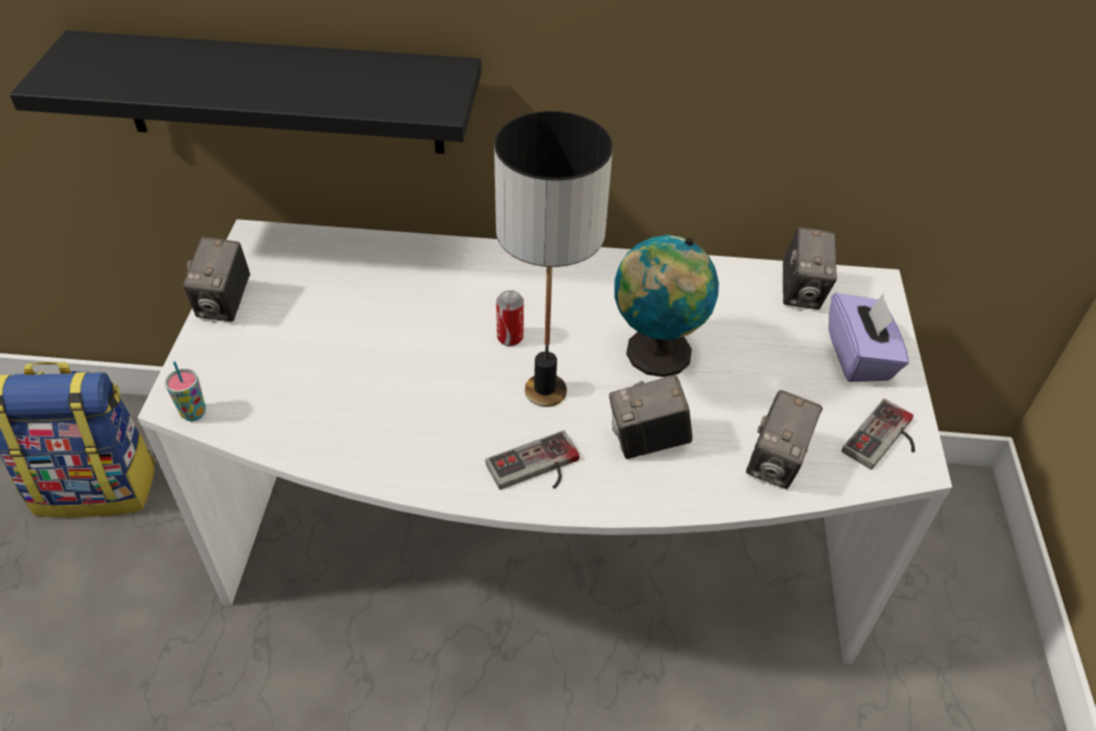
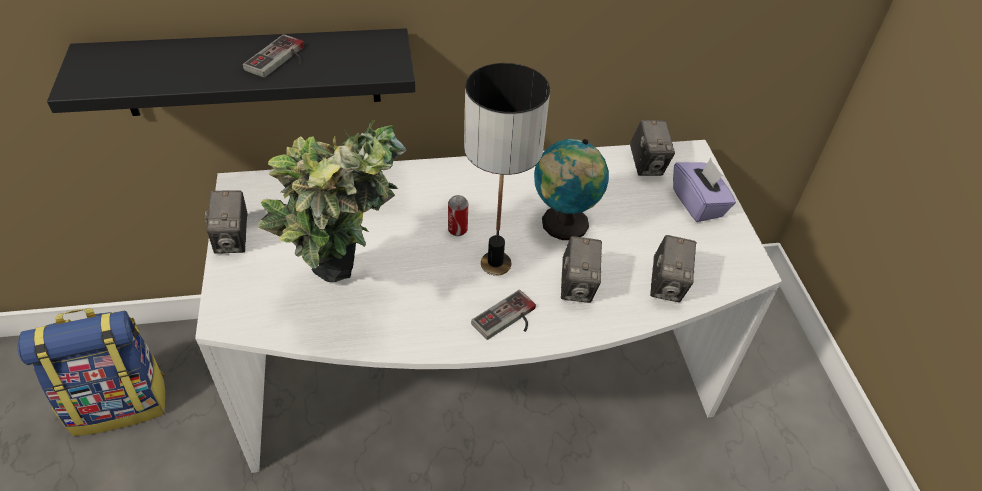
camera: 15 degrees left, 0 degrees up
cup [165,361,206,421] -> none
camera [609,375,692,459] -> camera turned 60 degrees counterclockwise [561,236,602,303]
game controller [841,399,915,470] -> game controller moved to [243,34,304,78]
none -> potted plant [258,120,407,282]

